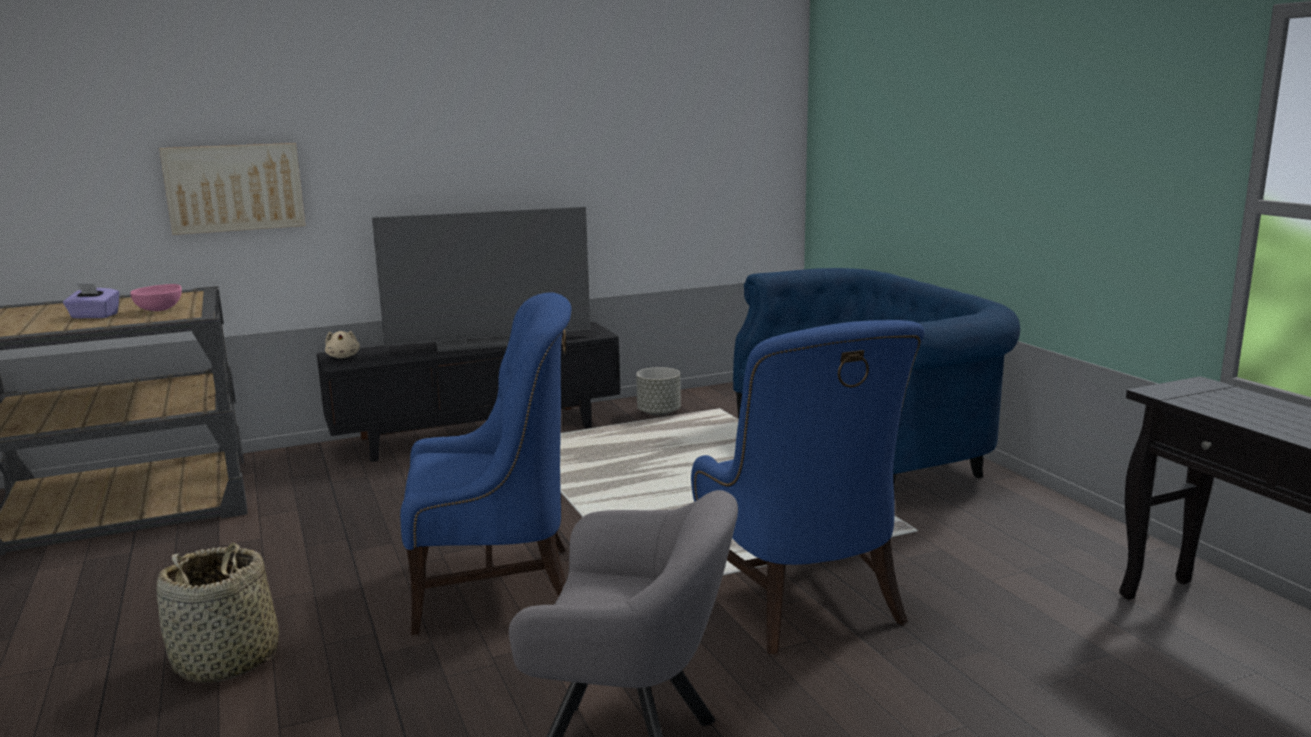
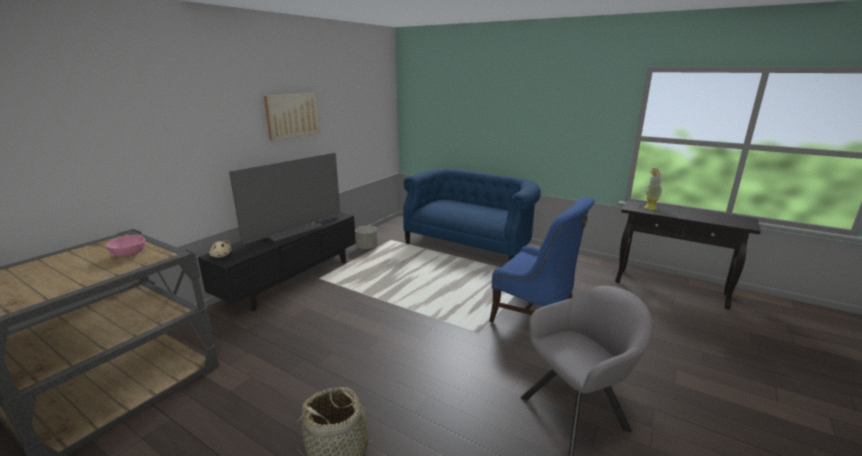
camera: 35 degrees left, 5 degrees up
purple tissue box [63,283,120,319] -> none
picture [159,143,306,235] -> picture moved to [264,93,320,141]
blue armchair [400,292,572,635] -> none
none -> potted plant [645,168,662,210]

